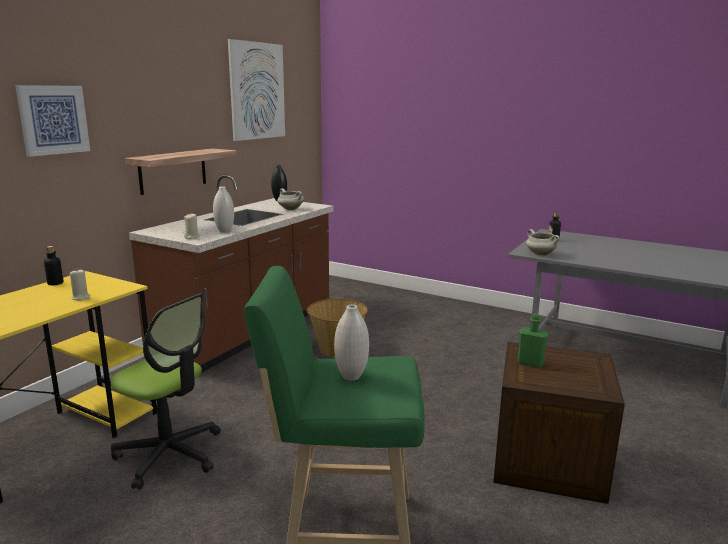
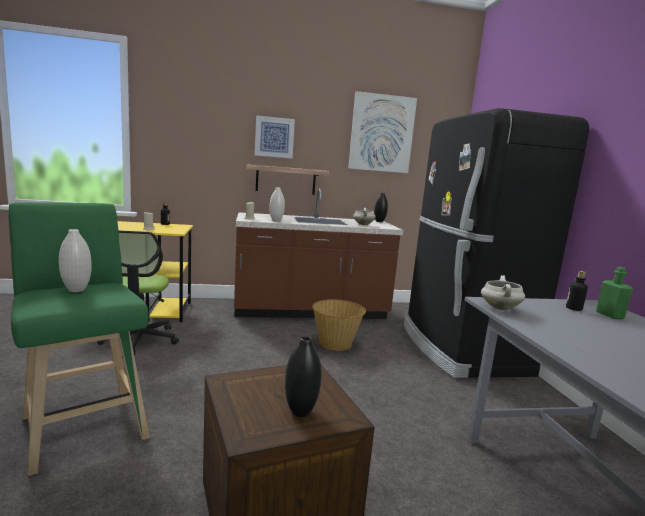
camera: 50 degrees right, 5 degrees down
picture [15,85,90,157] -> picture moved to [255,115,295,159]
green bottle [517,313,549,368] -> green bottle moved to [596,267,633,319]
none -> black vase [285,336,322,417]
none -> black fridge [404,108,589,378]

